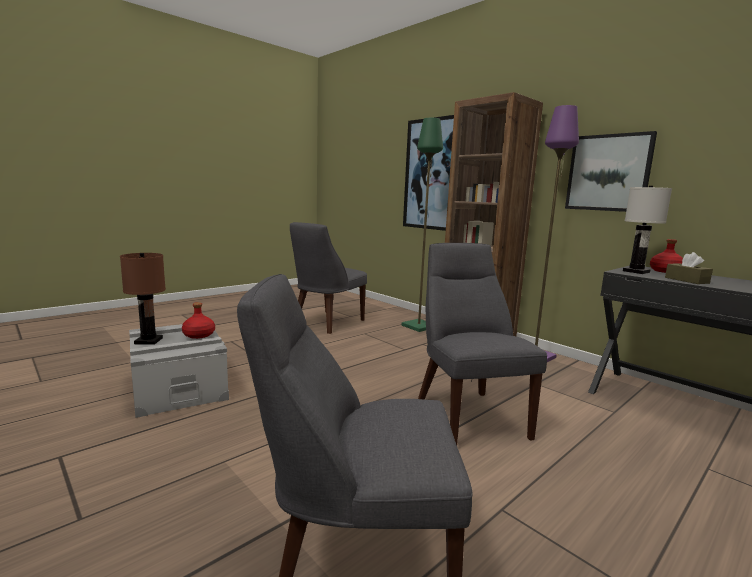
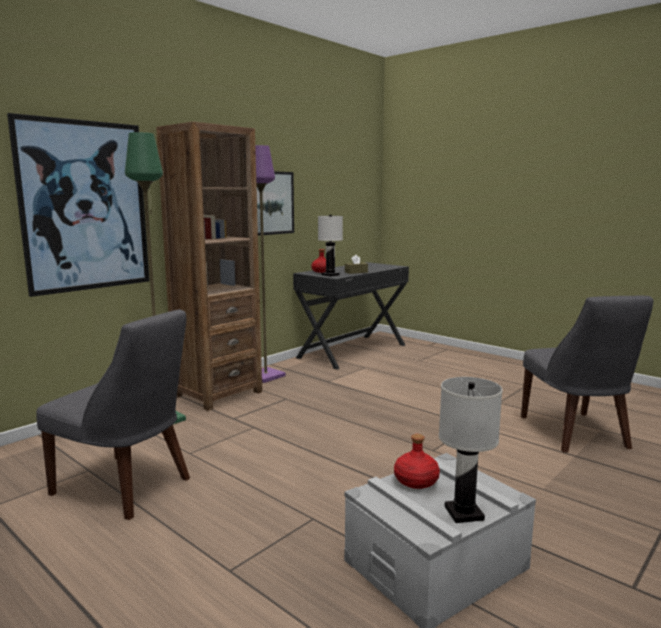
camera: 95 degrees left, 0 degrees up
brown table lamp [120,253,166,345] -> white table lamp [439,377,502,523]
grey chair [418,243,547,445] -> none

